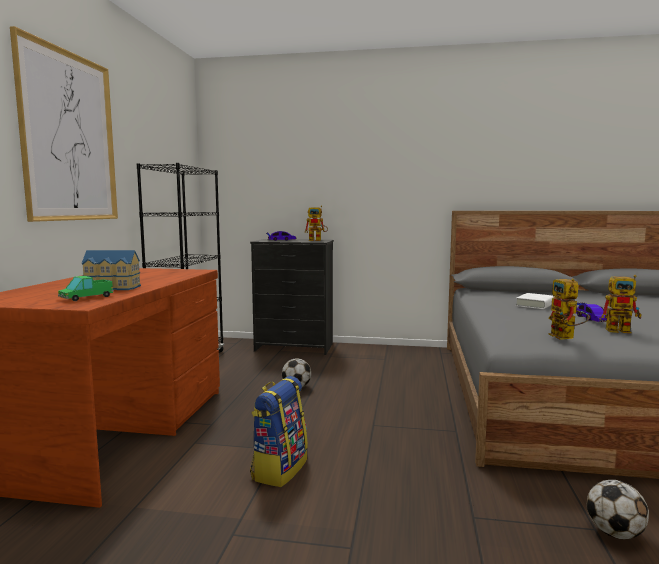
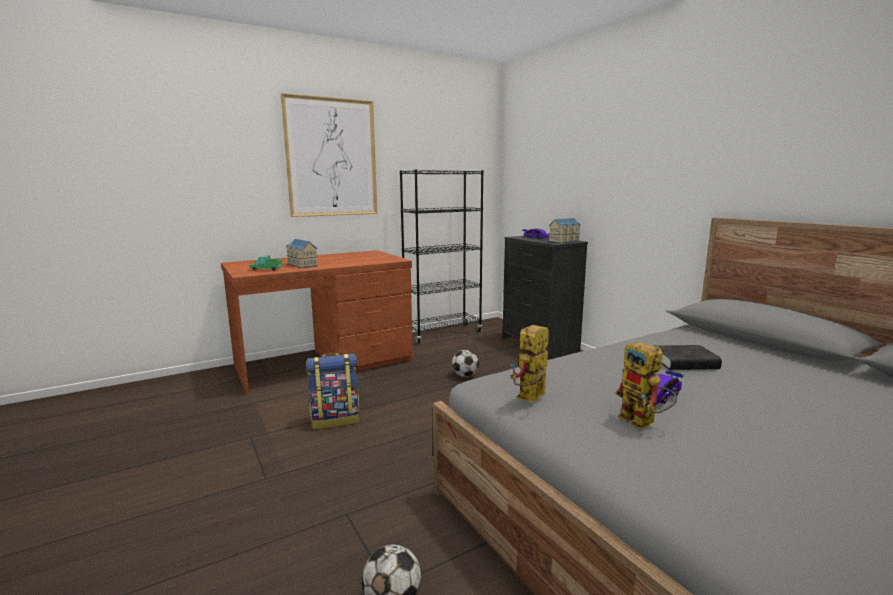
camera: 50 degrees right, 5 degrees up
toy robot [305,206,328,241] -> toy house [548,218,581,243]
white book [516,293,554,309] -> black book [655,345,722,370]

